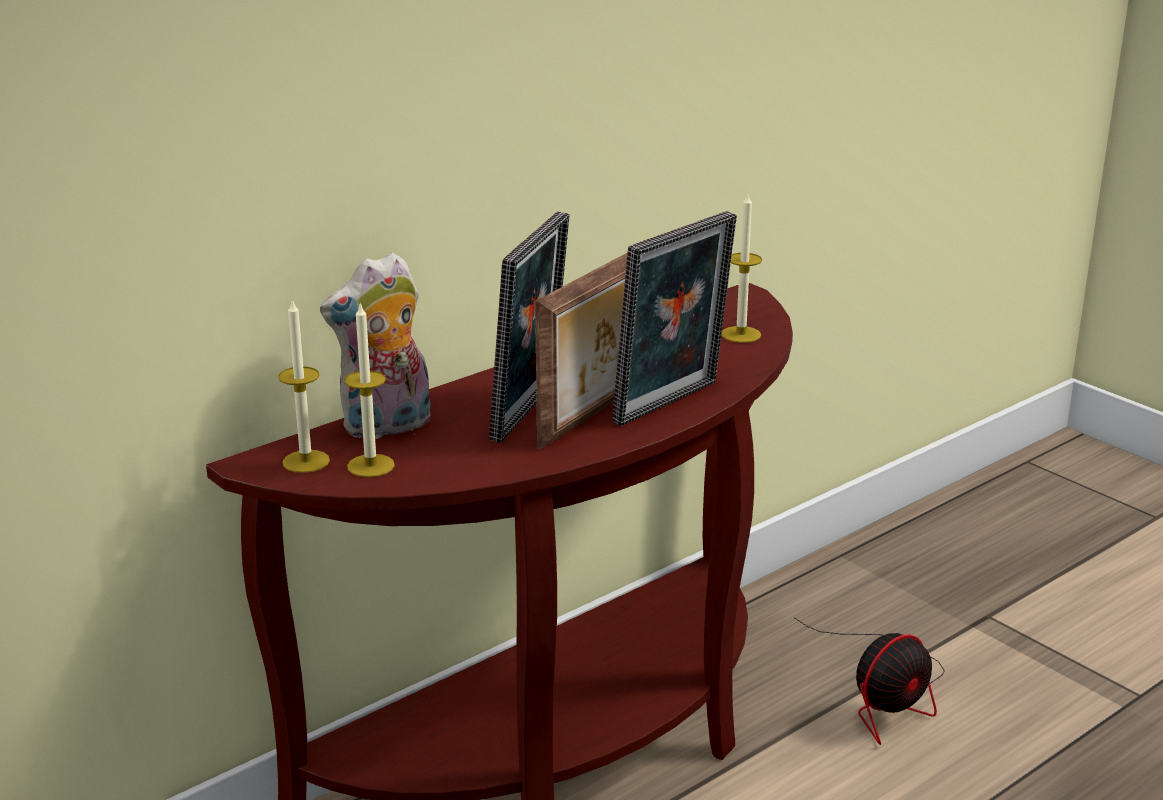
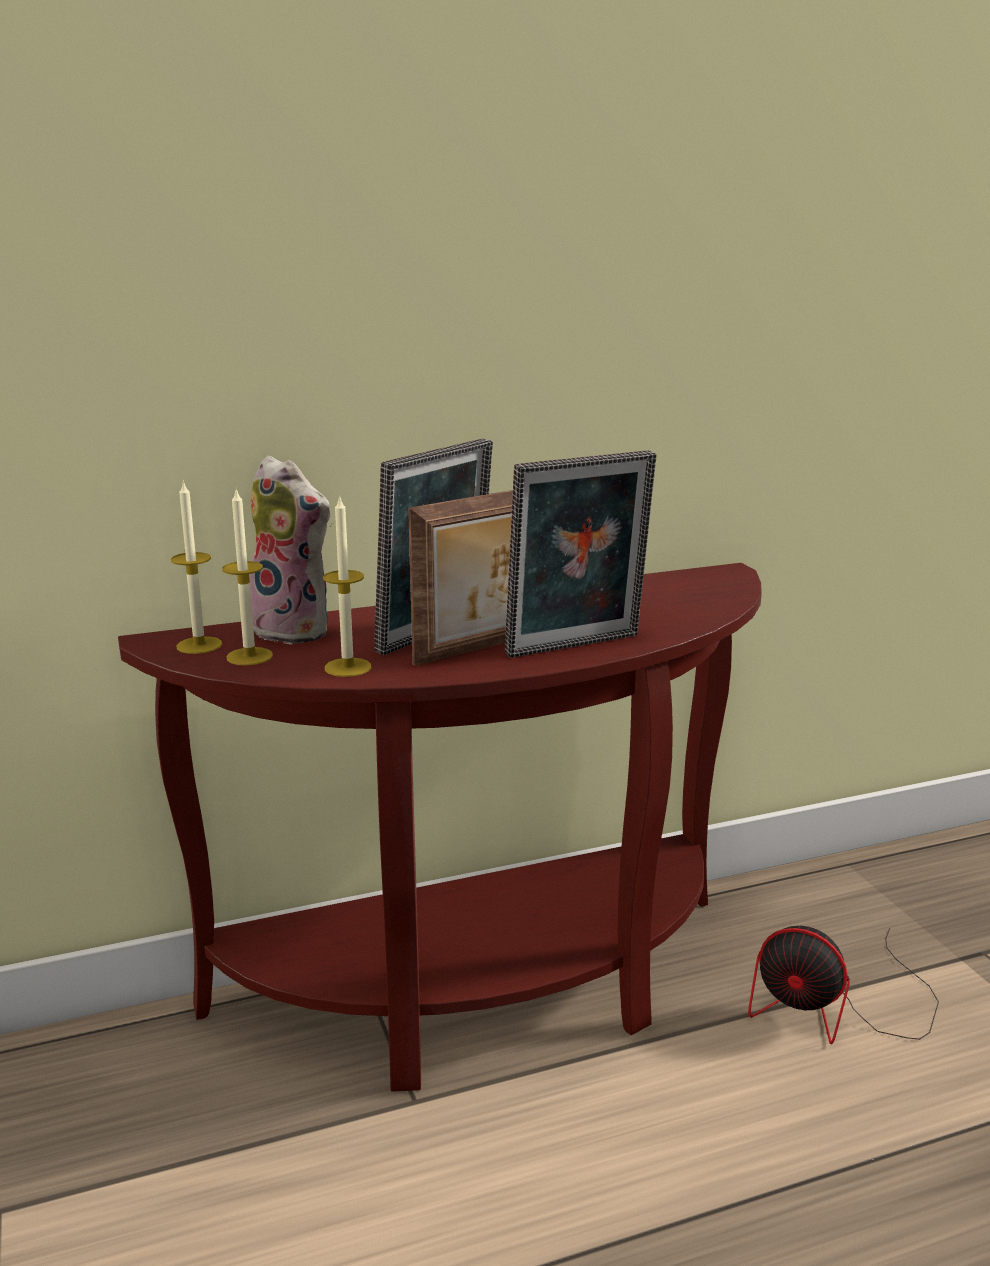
camera: 20 degrees right, 5 degrees down
plush toy [320,252,430,439] -> plush toy turned 135 degrees counterclockwise [240,456,332,645]
candle [721,194,762,343] -> candle moved to [323,495,371,677]
fan [794,617,945,745] -> fan turned 45 degrees clockwise [748,926,939,1044]

